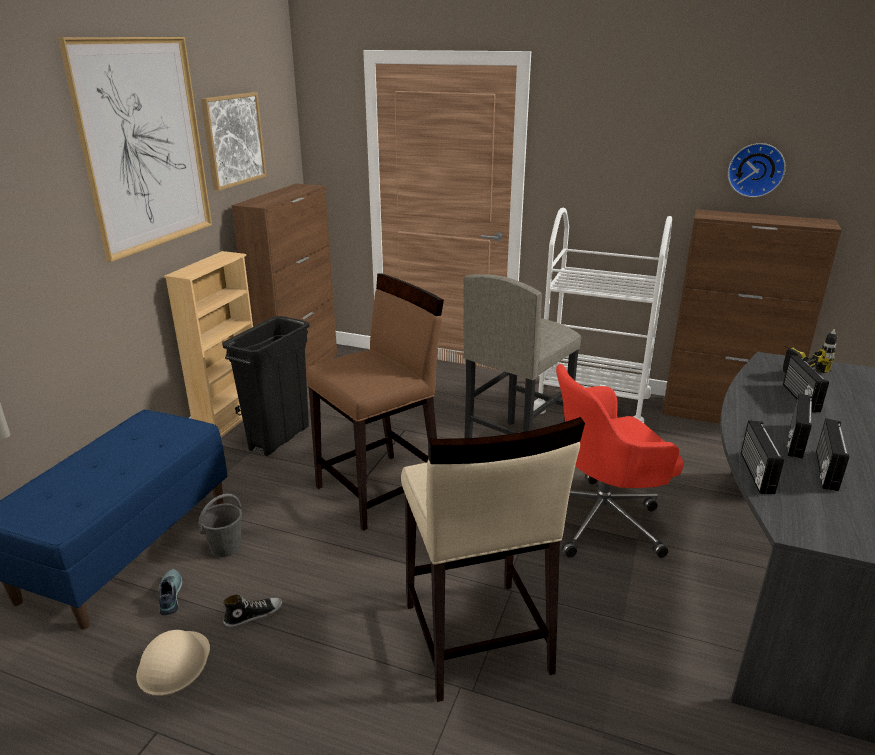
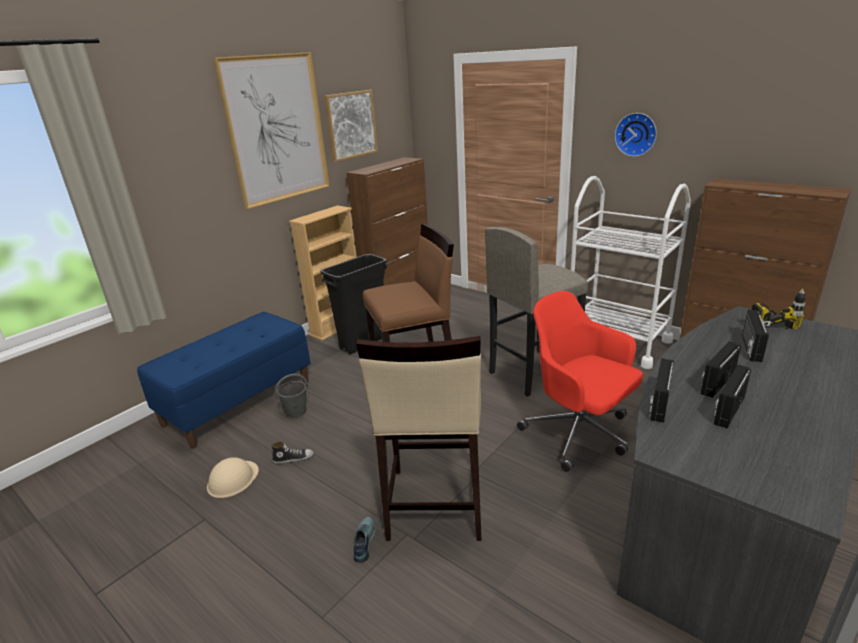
camera: 20 degrees right, 0 degrees up
shoe [158,569,182,615] -> shoe moved to [354,517,375,562]
red office chair [556,364,684,558] -> red office chair turned 45 degrees clockwise [517,291,643,472]
wall clock [728,143,786,197] -> wall clock moved to [615,113,657,157]

